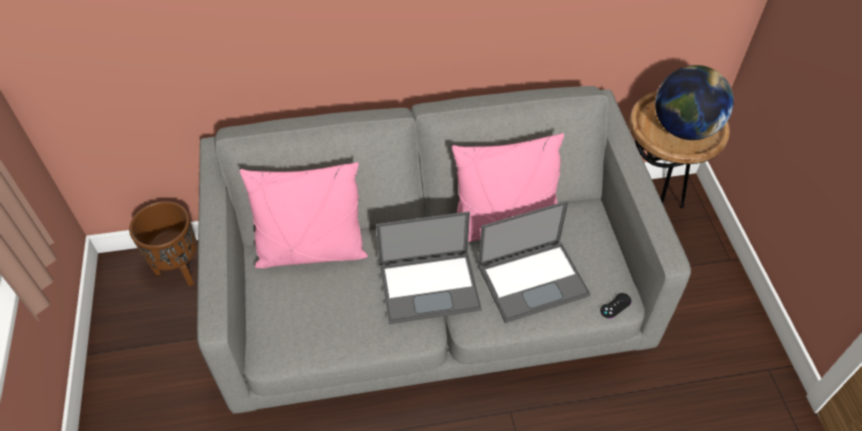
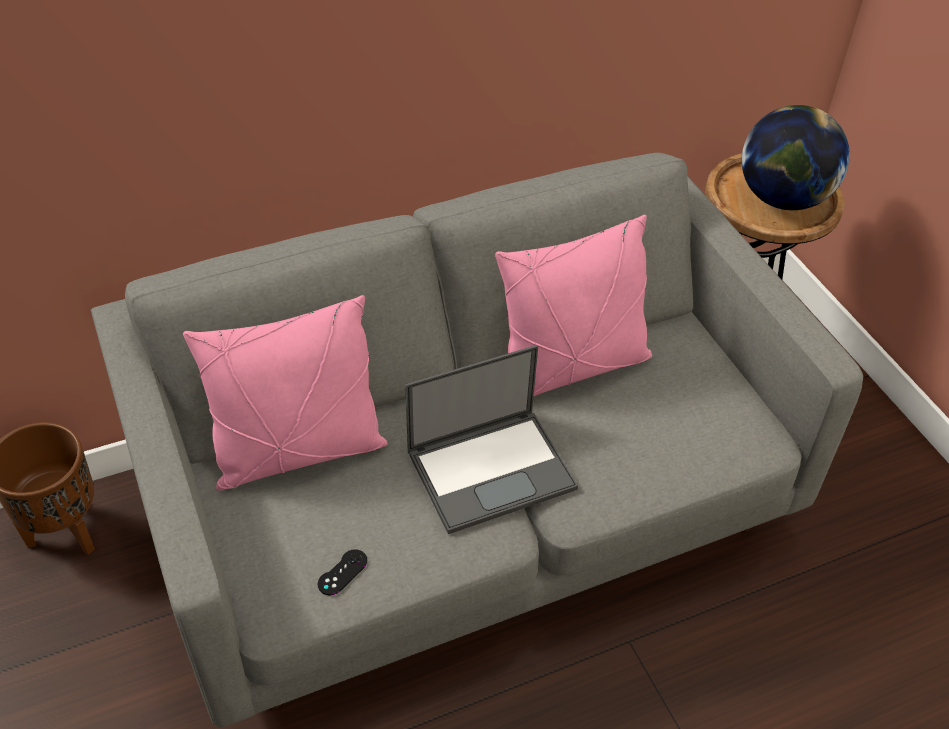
camera: 15 degrees left, 5 degrees down
laptop [478,201,591,323] -> none
black game controller [600,293,631,318] -> black game controller moved to [318,549,368,595]

